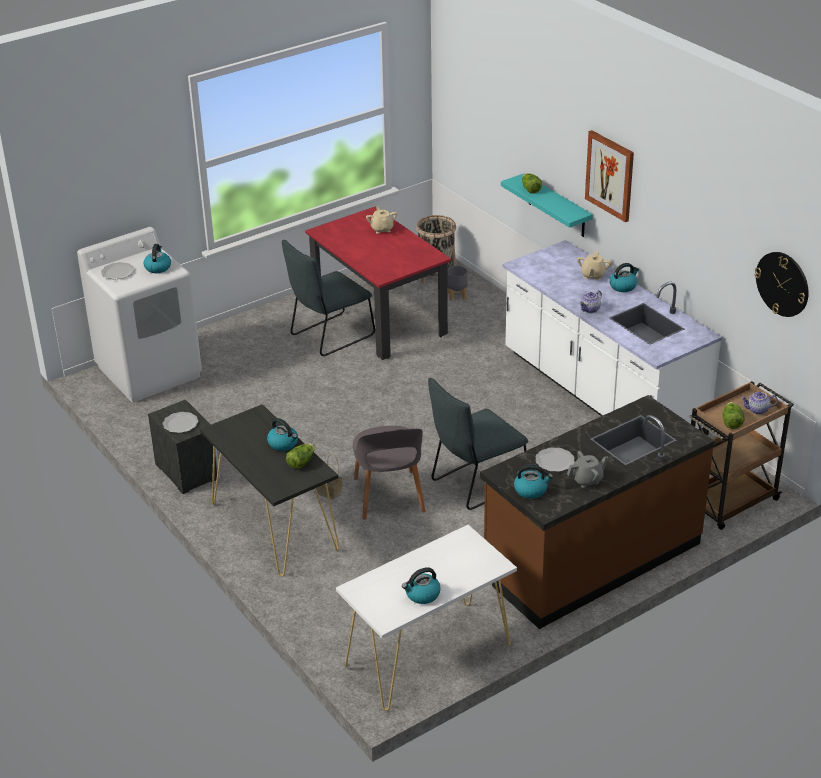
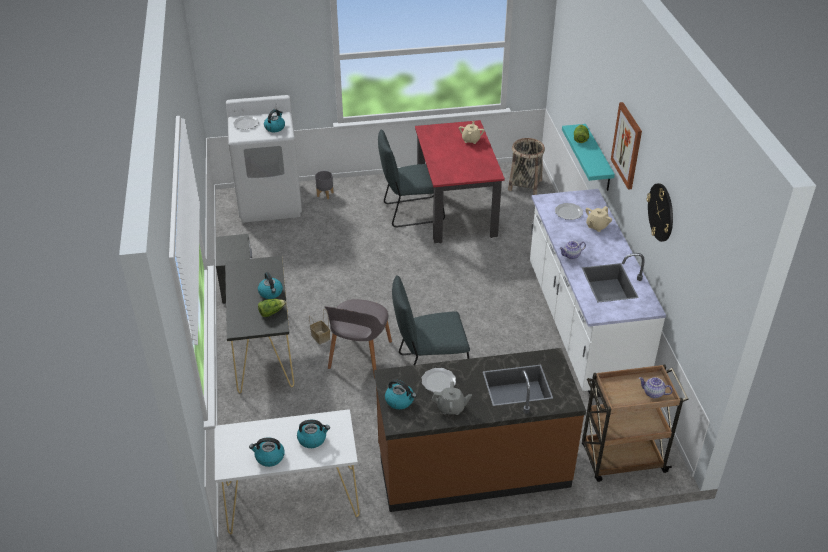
camera: 25 degrees right, 5 degrees up
plate [163,412,198,433] -> plate moved to [555,203,583,220]
grey planter [447,266,468,301] -> grey planter moved to [315,171,333,199]
kettle [609,263,639,292] -> kettle moved to [297,420,330,448]
lettuce [723,402,745,429] -> none
wall clock [755,252,809,317] -> wall clock moved to [647,183,673,242]

